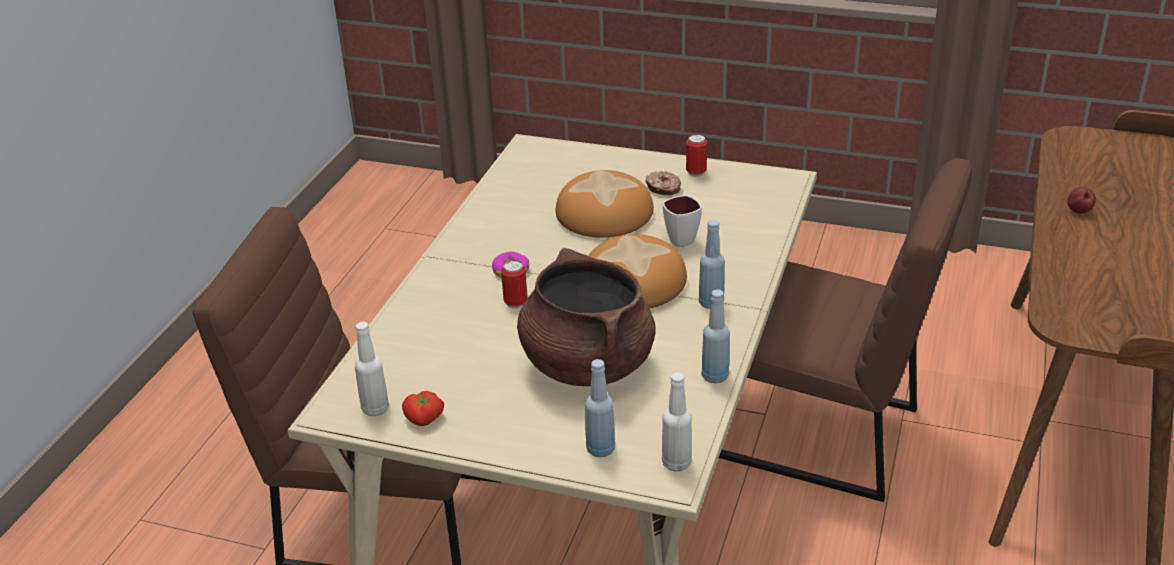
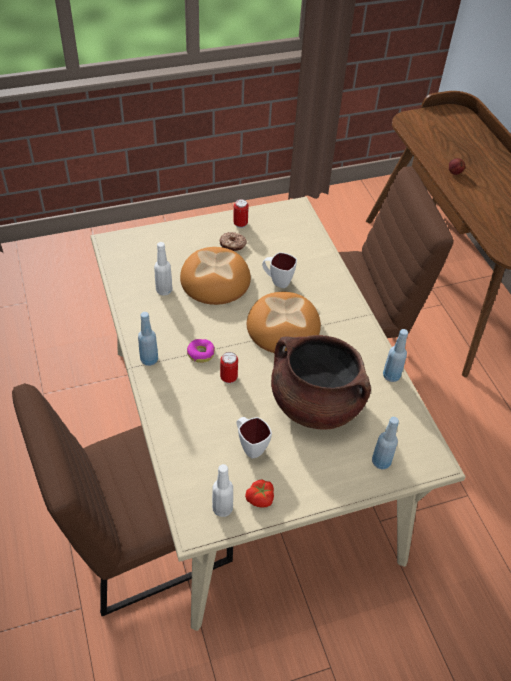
camera: 40 degrees left, 15 degrees up
white bottle [662,372,692,471] -> white bottle moved to [154,242,172,296]
blue bottle [699,220,725,309] -> blue bottle moved to [138,312,158,366]
none -> white mug [236,417,272,459]

